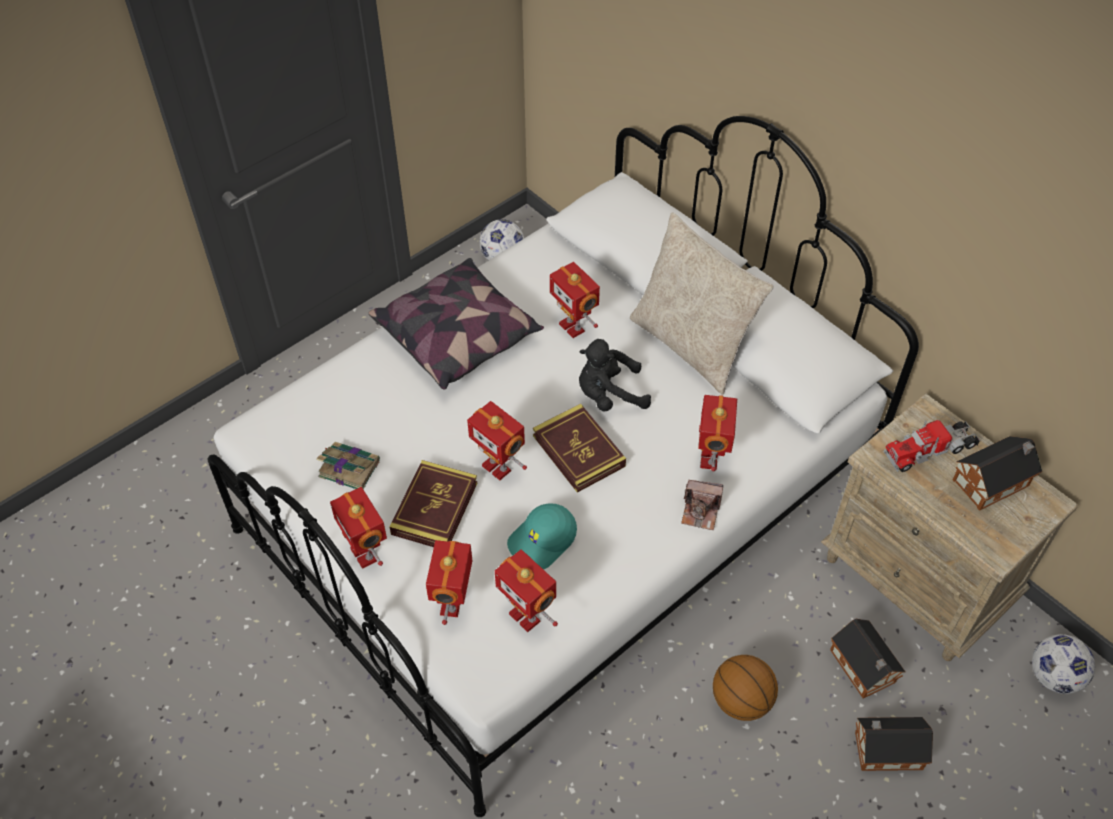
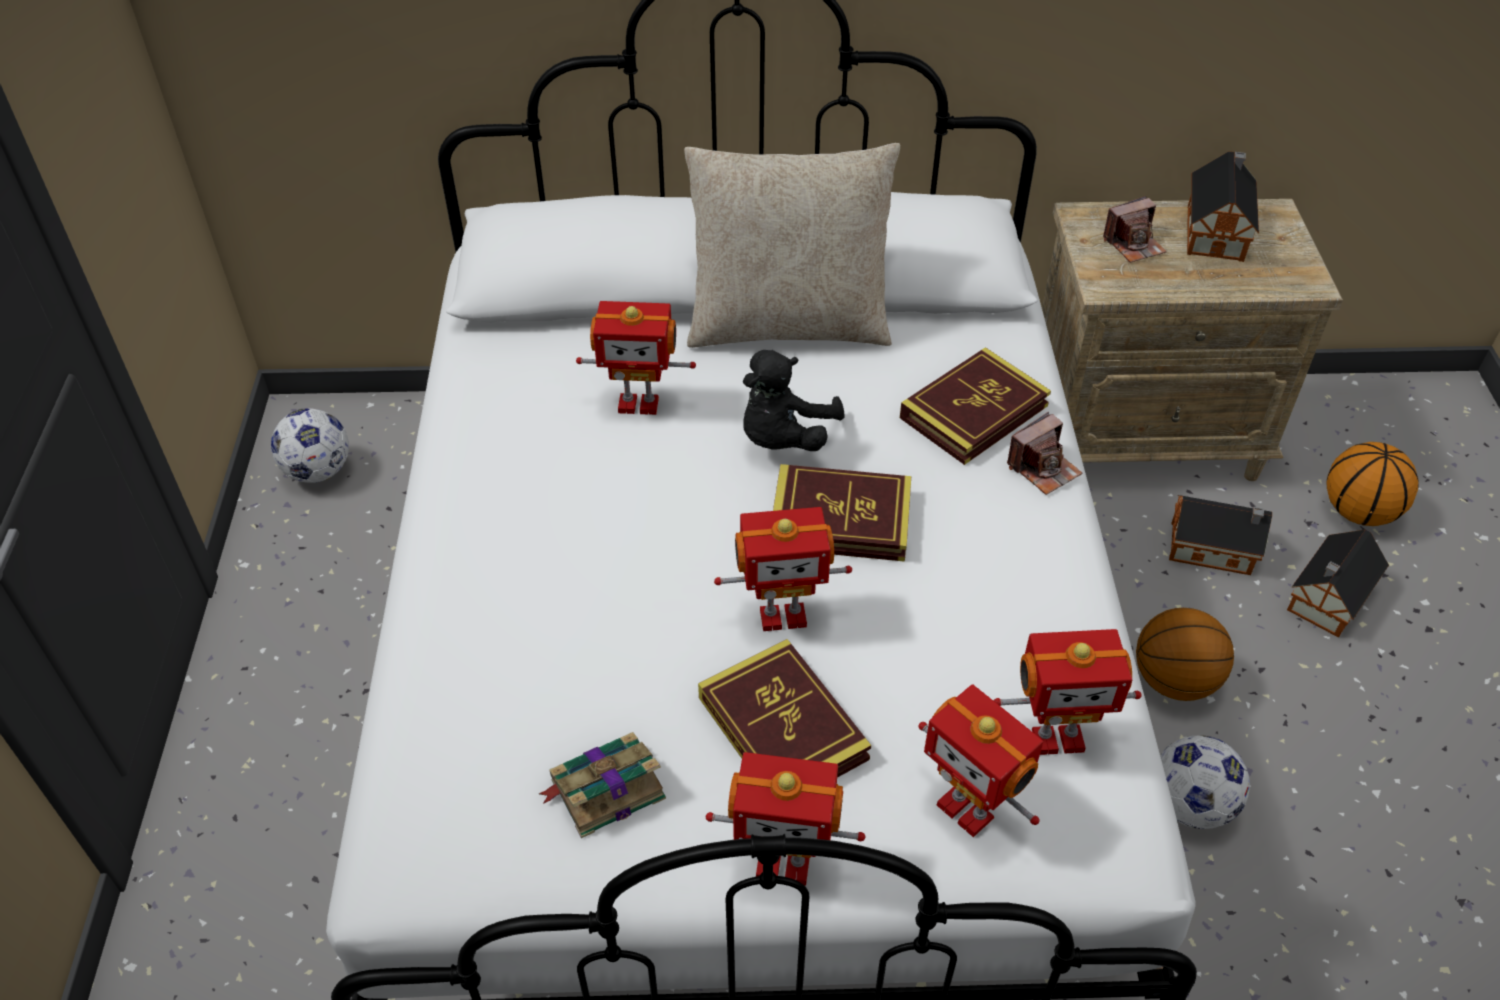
camera: 50 degrees left, 5 degrees down
pillow [369,258,544,390] -> none
turquoise cap [507,503,577,569] -> none
toy robot [698,395,737,471] -> book [900,347,1051,465]
toy truck [884,420,980,472] -> camera [1103,196,1167,263]
football [1032,634,1095,694] -> football moved to [1160,735,1250,829]
none -> basketball [1327,442,1419,526]

